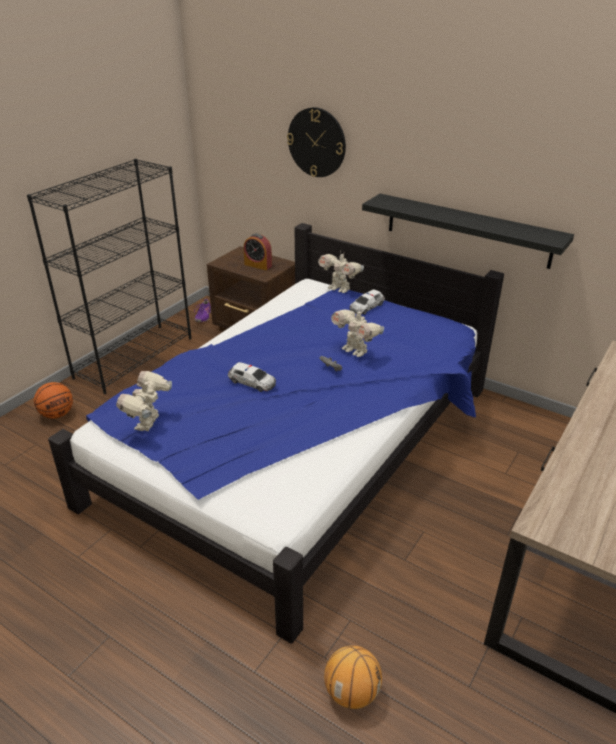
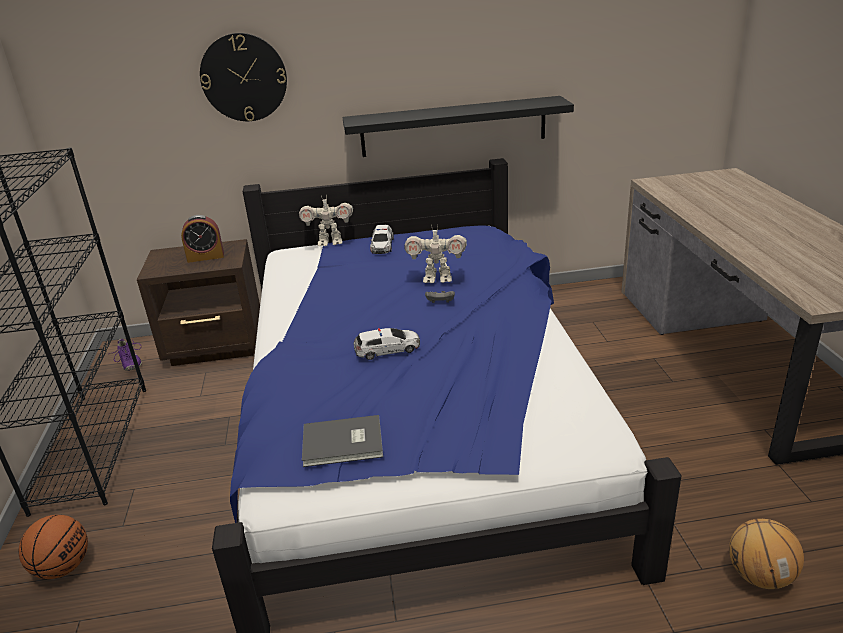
camera: 40 degrees left, 5 degrees down
toy robot [116,371,172,431] -> grey book [302,415,383,467]

